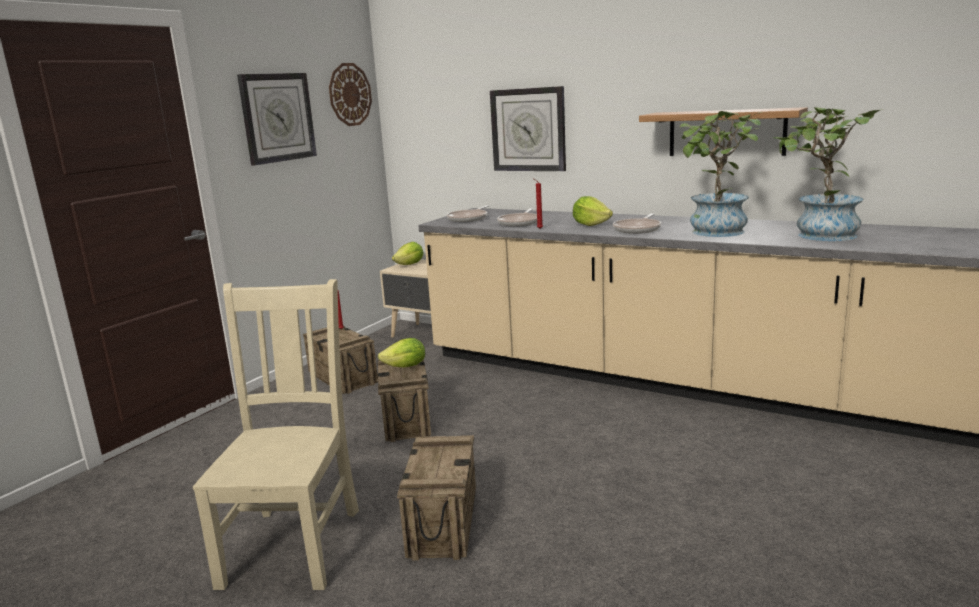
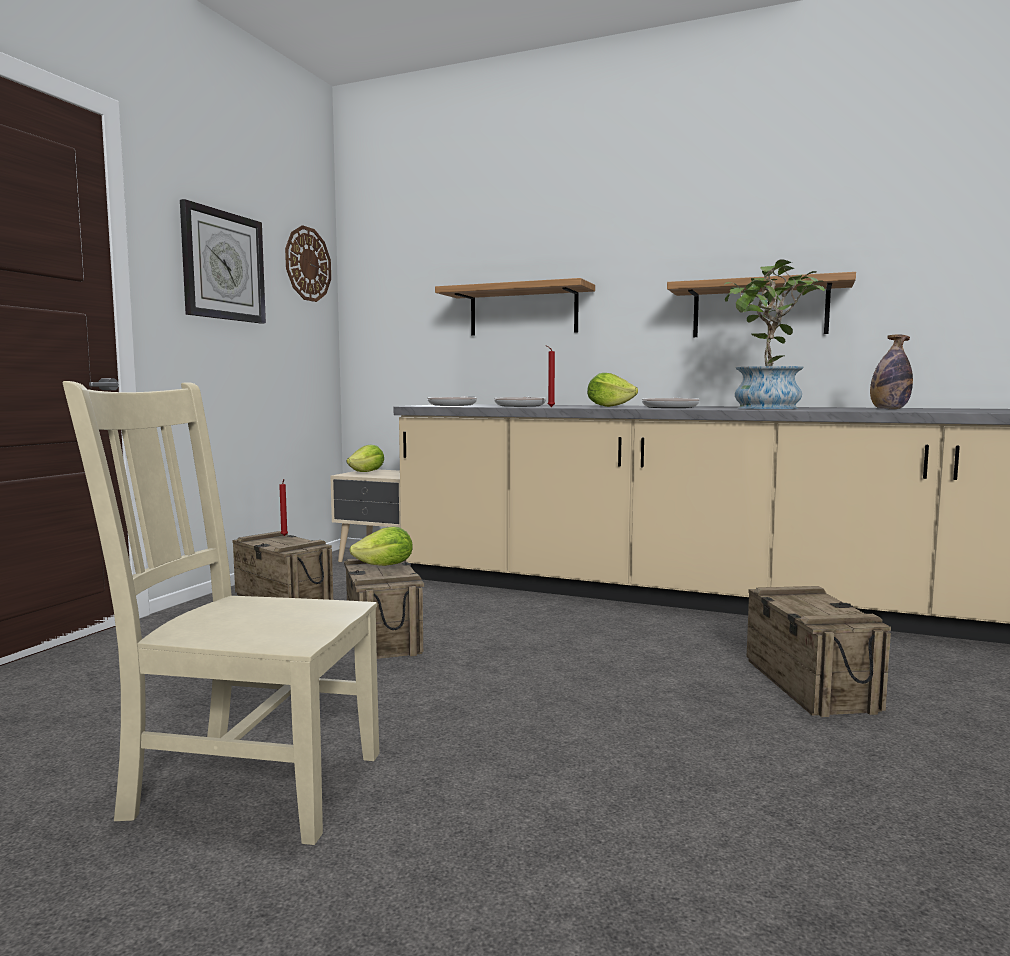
camera: 10 degrees left, 10 degrees down
beige chair [193,279,359,590] -> beige chair turned 75 degrees counterclockwise [63,381,379,845]
crate [397,435,476,561] -> crate moved to [746,586,891,717]
wall clock [490,86,566,171] -> shelf [435,278,595,336]
potted plant [773,107,884,241] -> bottle [870,335,913,409]

